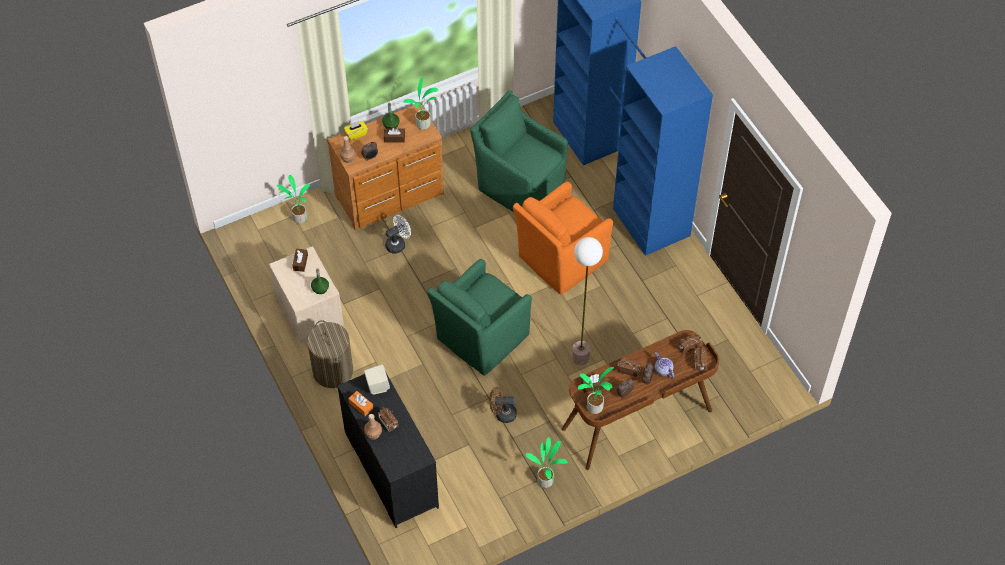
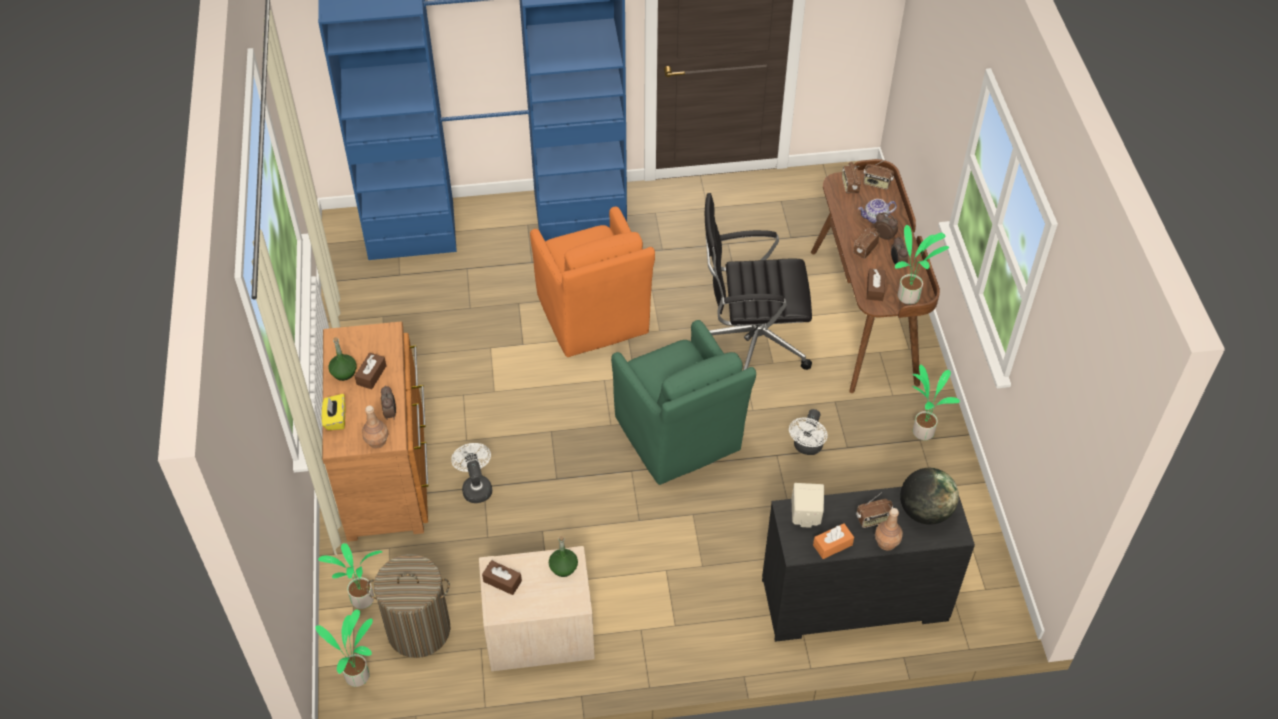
camera: 70 degrees left, 5 degrees down
laundry basket [307,320,353,388] -> laundry basket moved to [366,554,450,658]
potted plant [403,77,438,130] -> potted plant moved to [315,610,373,687]
green armchair [470,91,568,212] -> none
brown fan [489,387,517,423] -> white fan [789,409,828,455]
floor lamp [572,237,603,365] -> black office chair [705,193,812,370]
none -> globe [900,468,959,525]

